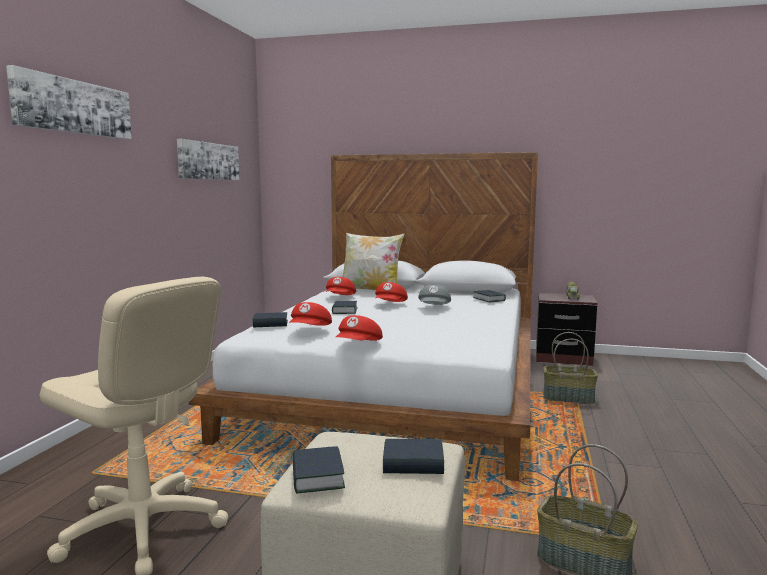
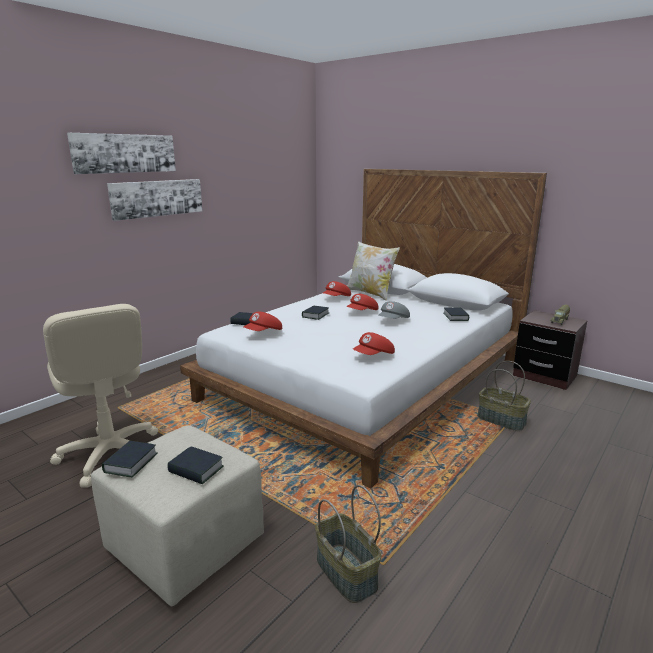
camera: 25 degrees right, 10 degrees up
picture [177,139,239,180] -> picture moved to [107,179,202,221]
red cap [336,315,383,341] -> red cap moved to [353,332,395,355]

